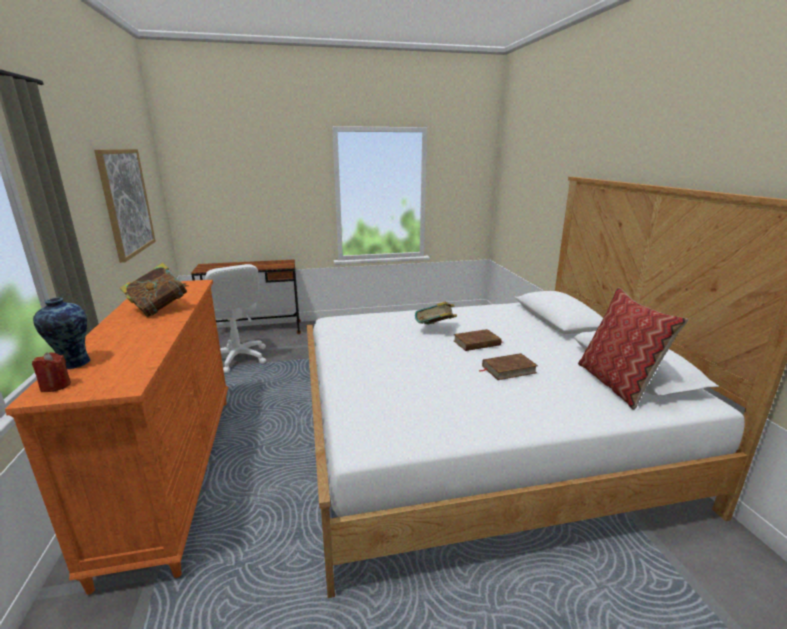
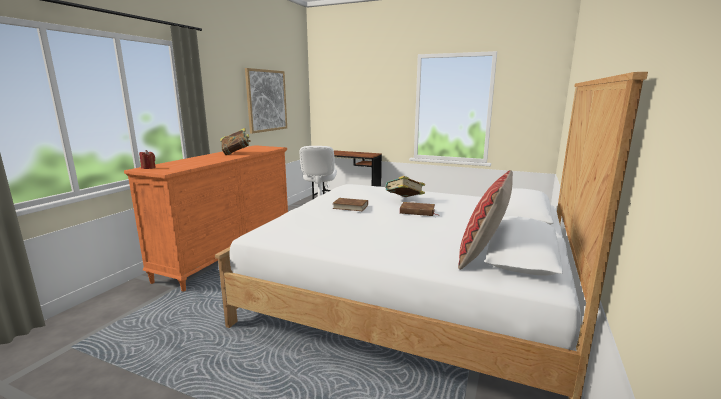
camera: 35 degrees right, 5 degrees down
vase [33,297,91,369] -> none
brown book [478,353,538,380] -> brown book moved to [332,198,368,211]

